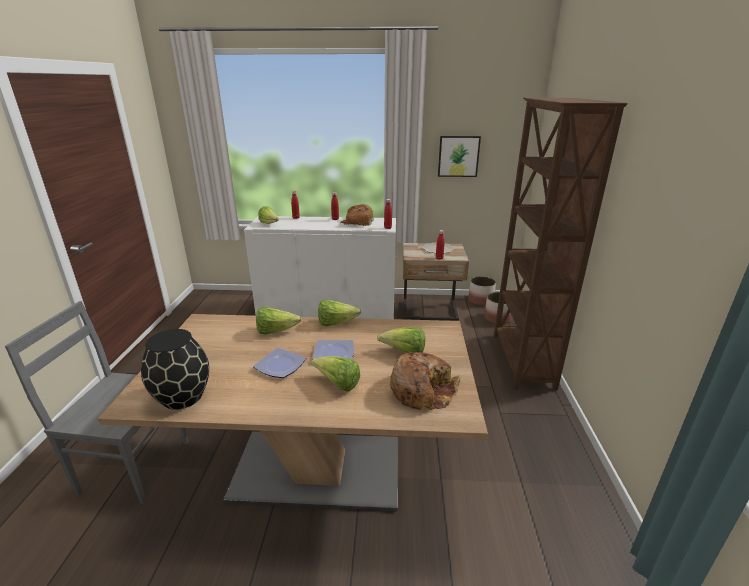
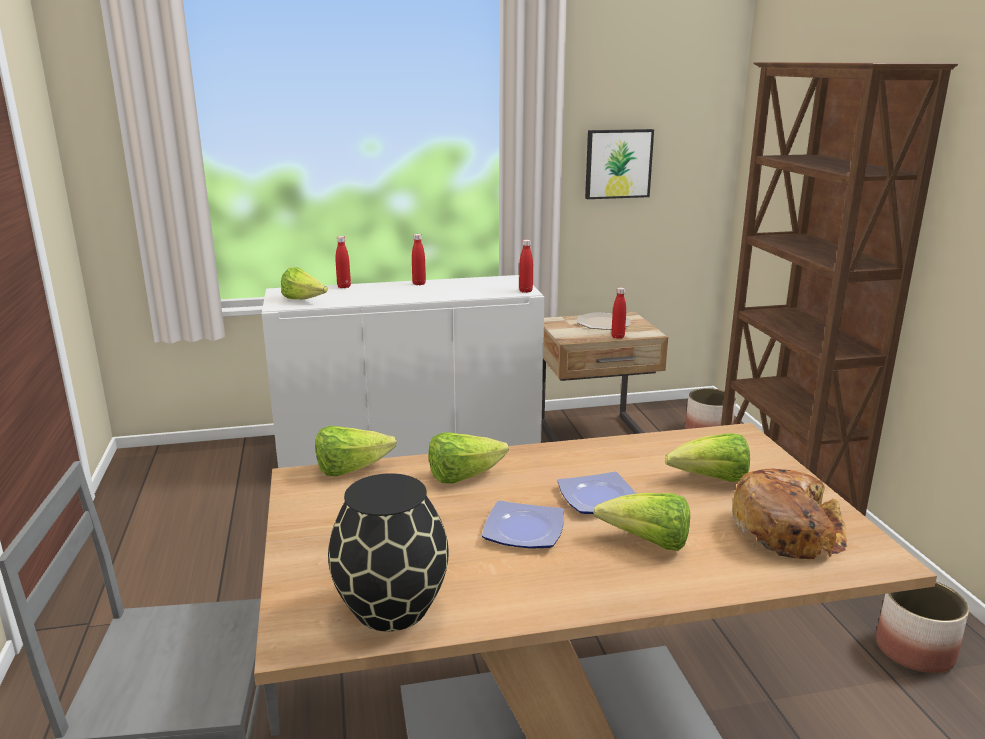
camera: 15 degrees left, 5 degrees down
lettuce [318,299,361,326] -> lettuce moved to [315,426,397,476]
bread [341,204,373,226] -> none
planter [468,276,496,306] -> planter moved to [876,581,969,673]

